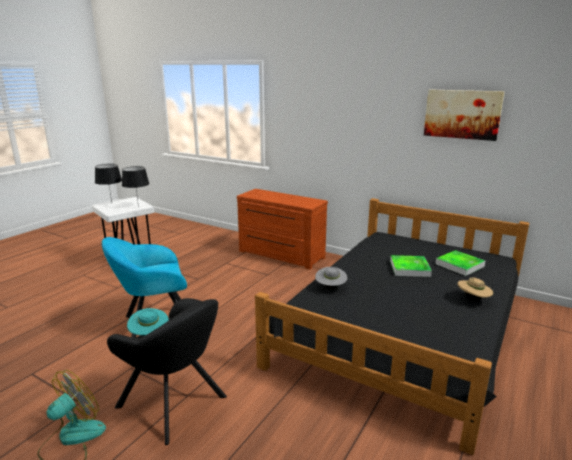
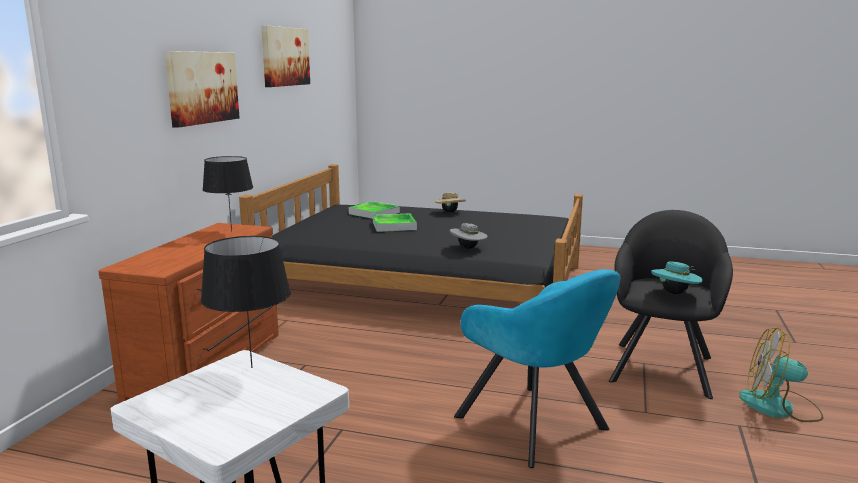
camera: 105 degrees left, 5 degrees down
black table lamp [95,164,122,203] -> black table lamp moved to [202,156,253,232]
none -> picture [165,51,240,128]

